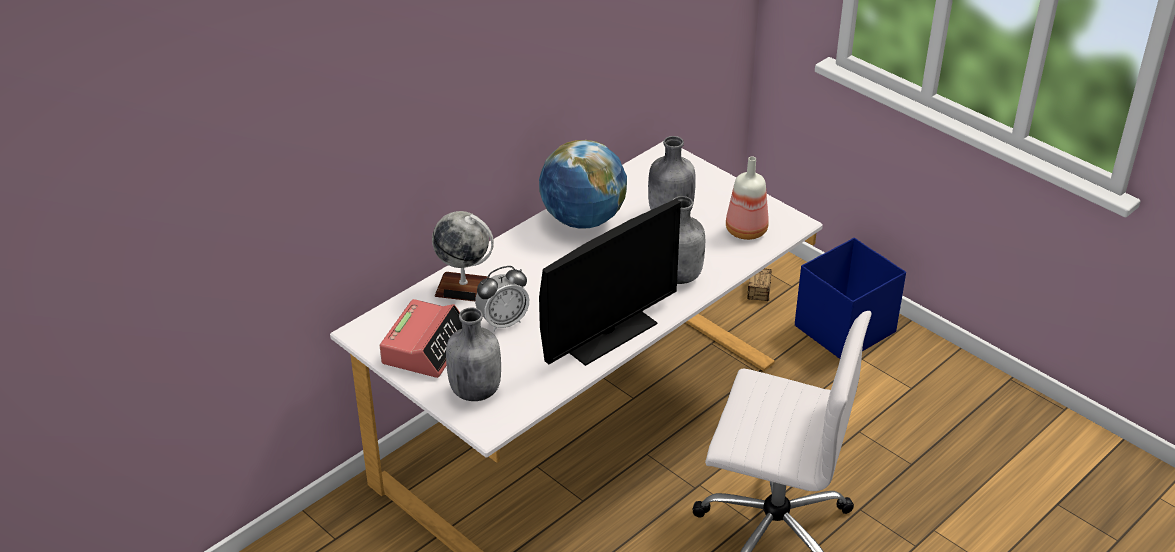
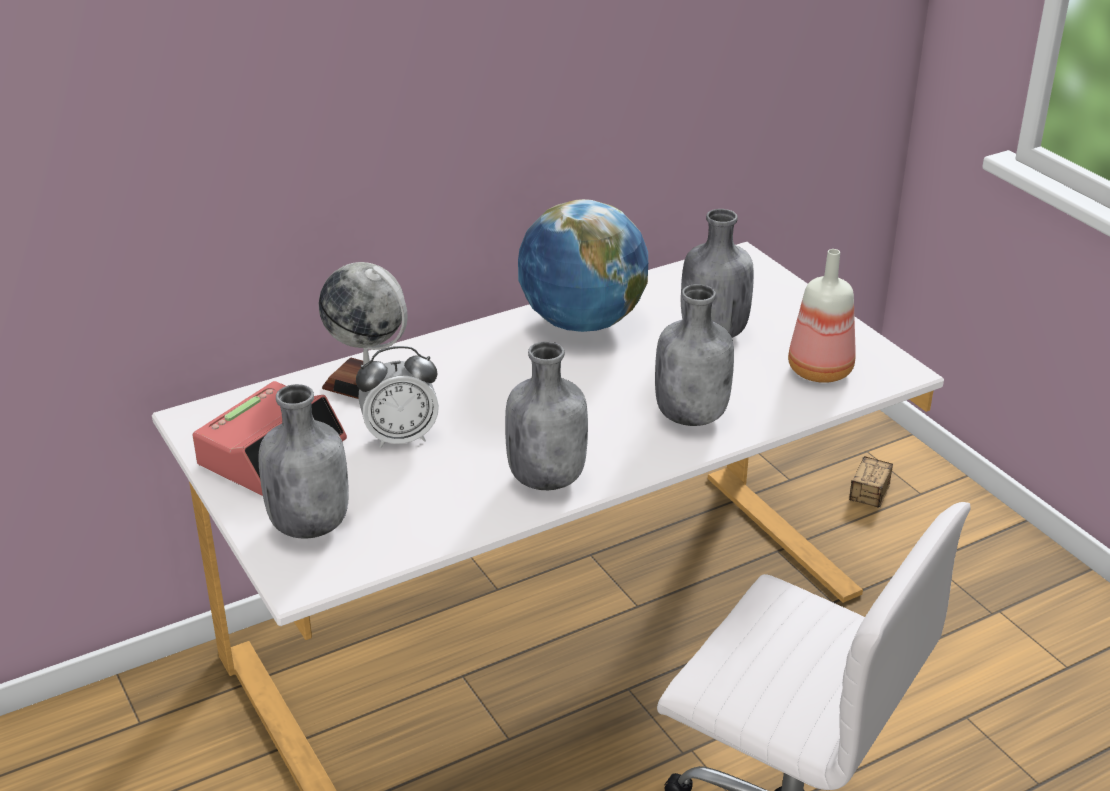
camera: 15 degrees right, 5 degrees down
monitor [539,199,681,366] -> grey bottle [505,341,588,490]
blue storage box [795,238,906,359] -> none

